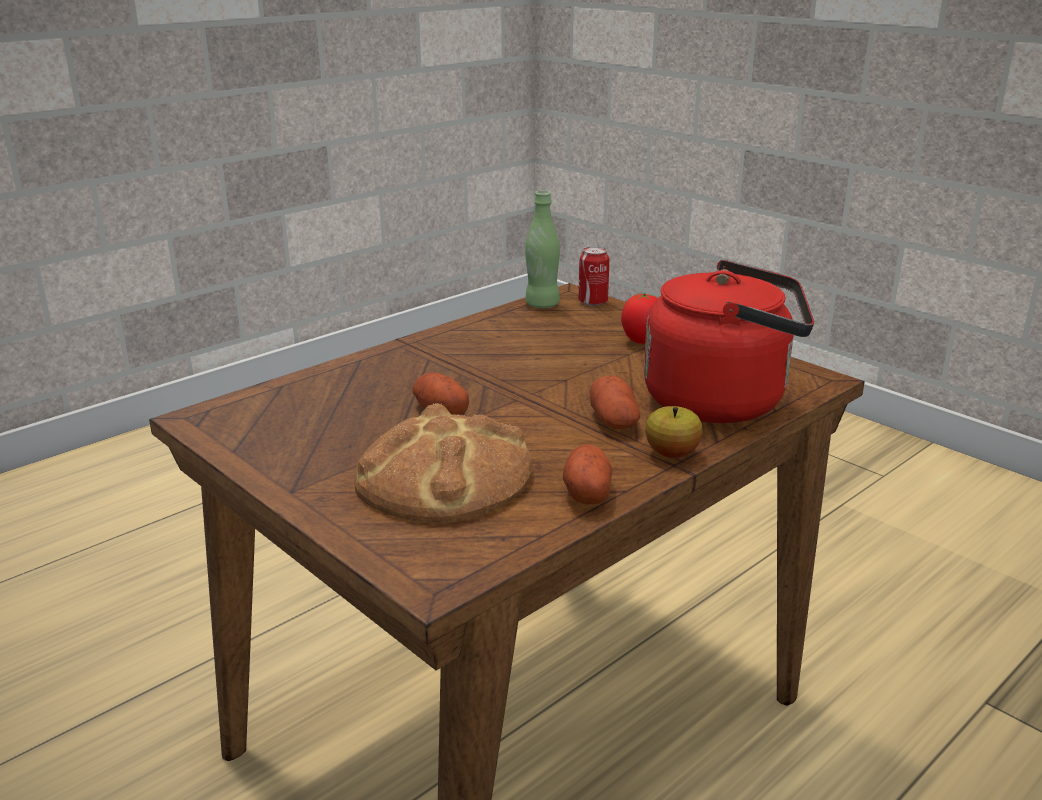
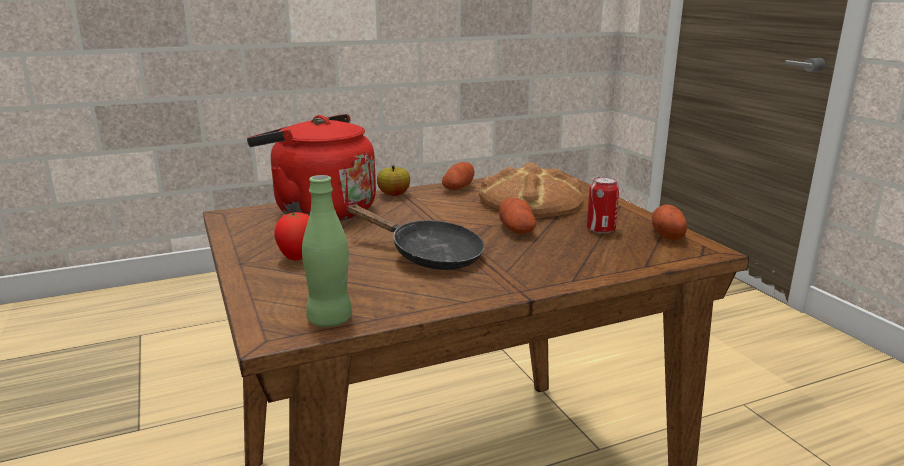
camera: 160 degrees left, 5 degrees down
can [578,246,609,306] -> can moved to [587,176,619,234]
potato [590,376,640,429] -> potato moved to [652,204,687,240]
none -> black frying pan [347,205,485,270]

